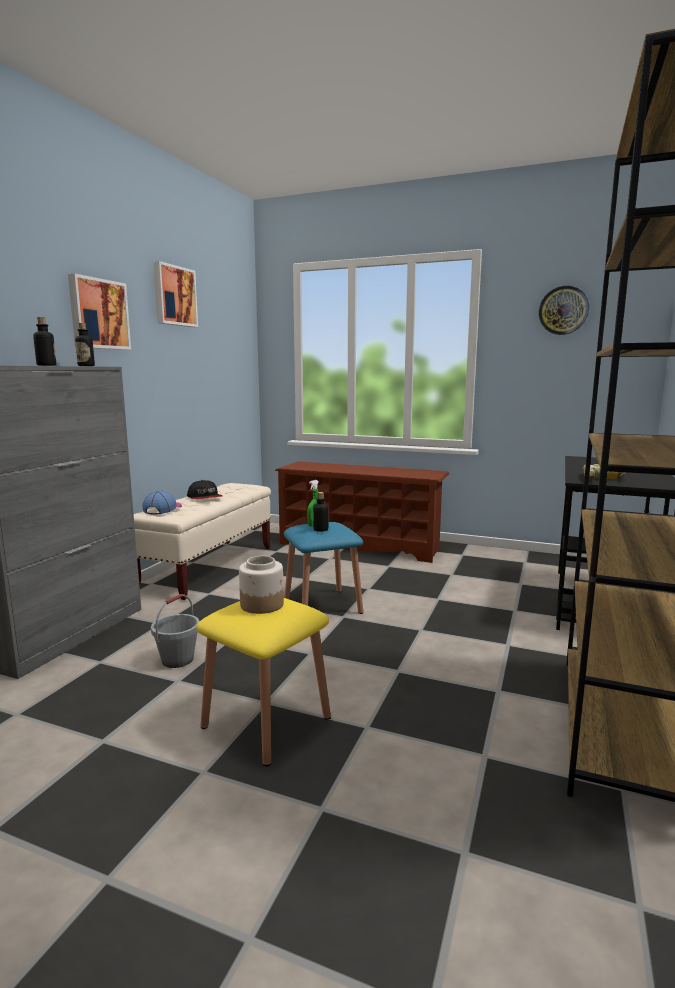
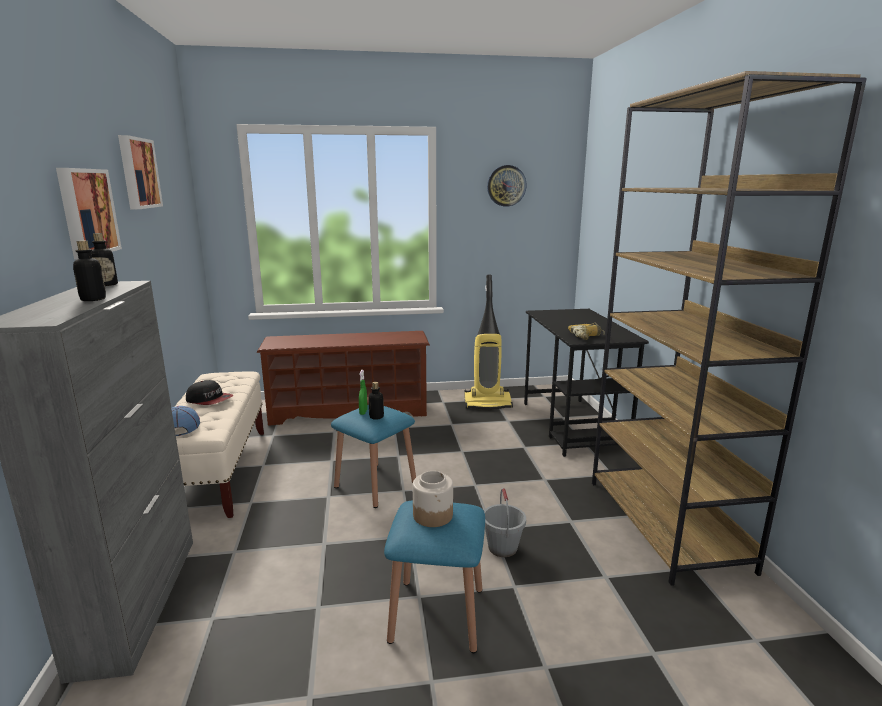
camera: 30 degrees left, 5 degrees up
grey bucket [151,594,200,668] -> grey bucket moved to [484,488,526,557]
yellow stool [196,598,331,767] -> blue stool [384,500,485,653]
none -> vacuum cleaner [464,275,513,410]

